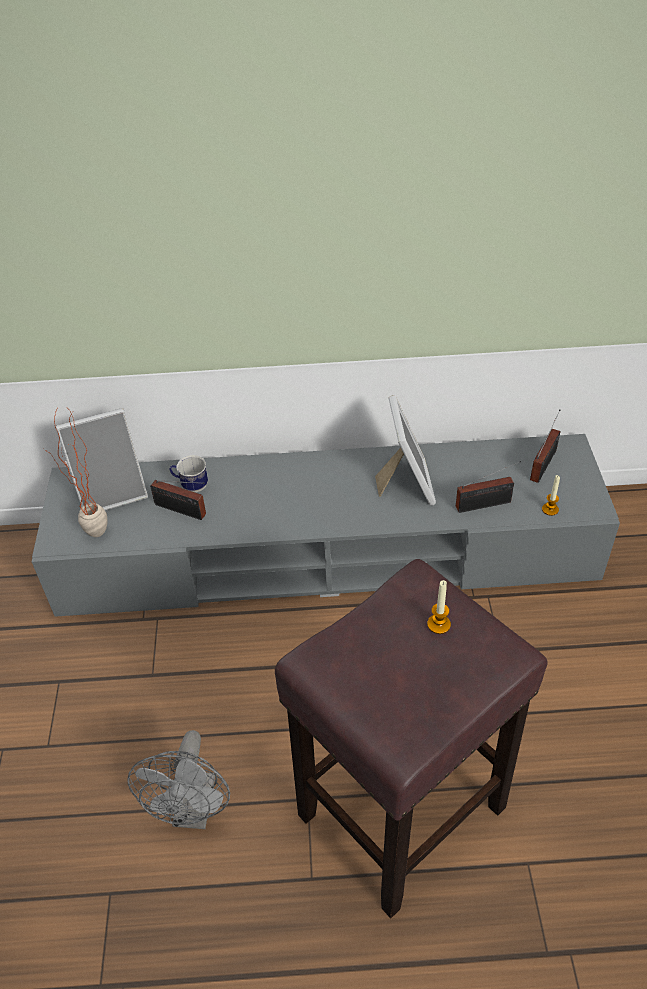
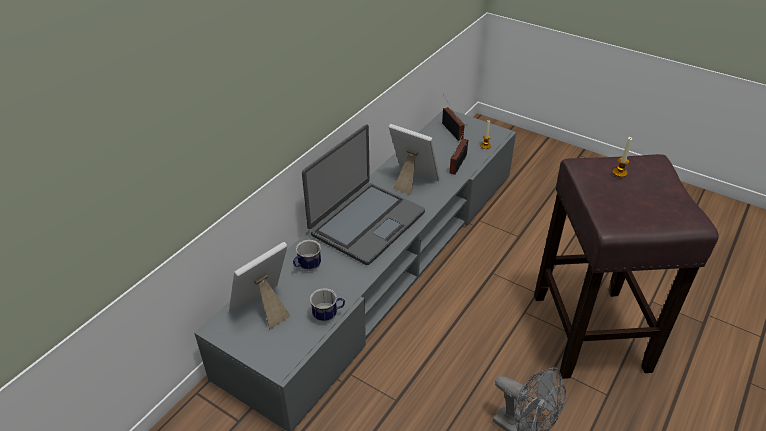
camera: 55 degrees left, 5 degrees down
potted plant [44,406,108,537] -> none
picture frame [56,408,148,510] -> picture frame turned 150 degrees counterclockwise [229,242,291,330]
radio [150,480,206,520] -> none
none -> laptop [302,125,425,265]
none -> mug [310,289,345,322]

